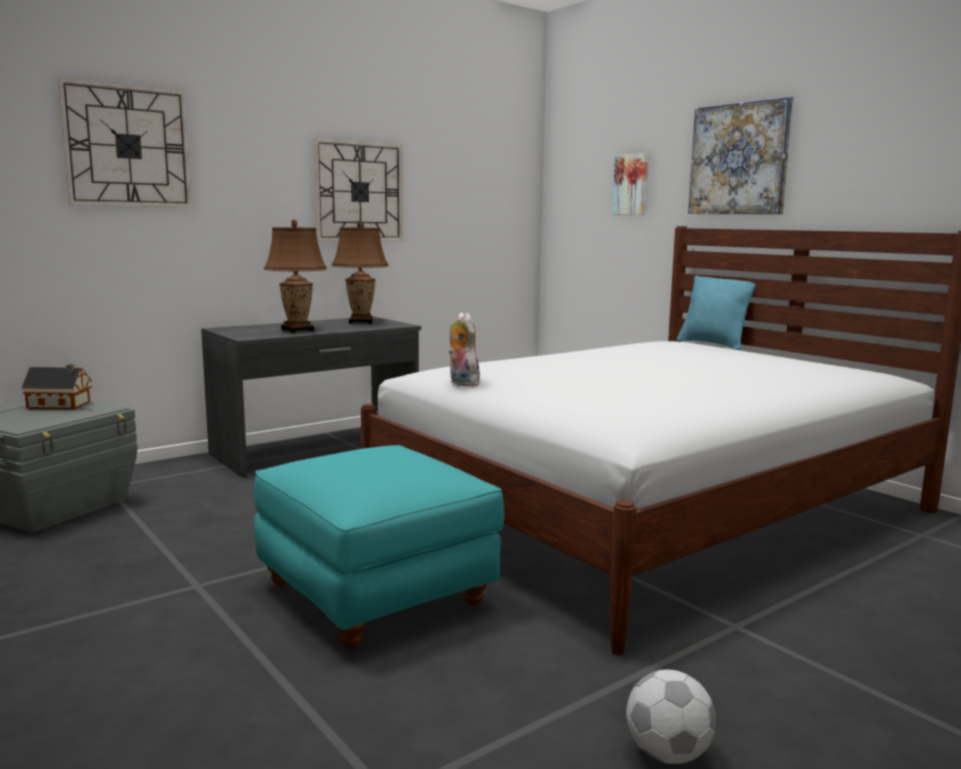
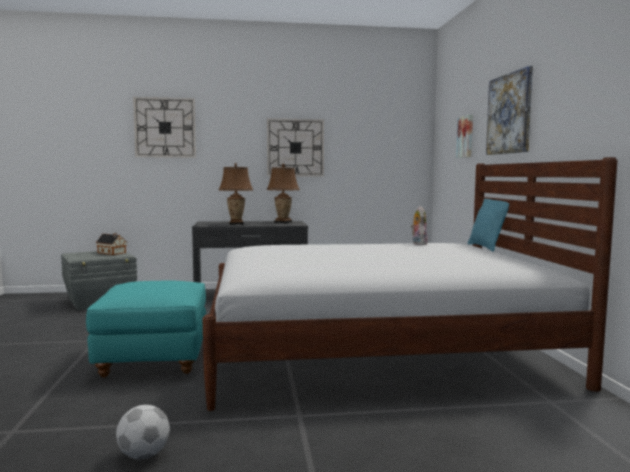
camera: 30 degrees right, 5 degrees down
plush toy [448,312,480,387] -> plush toy moved to [411,206,428,245]

